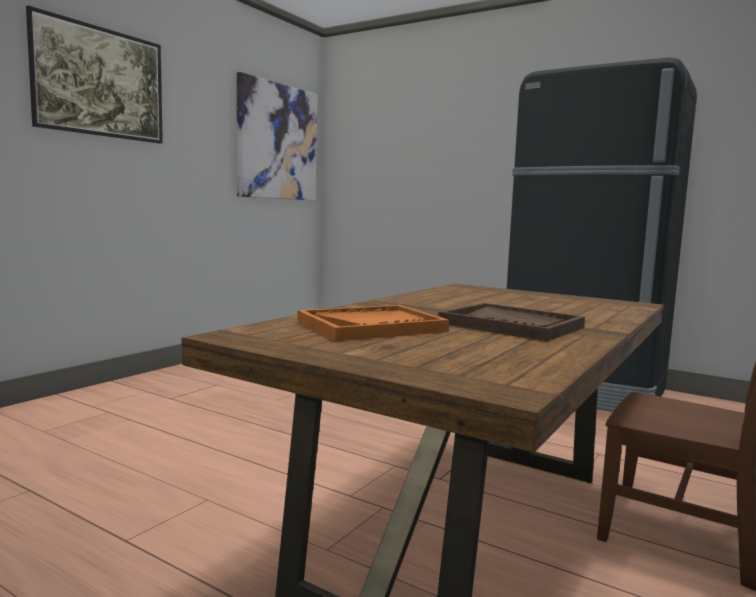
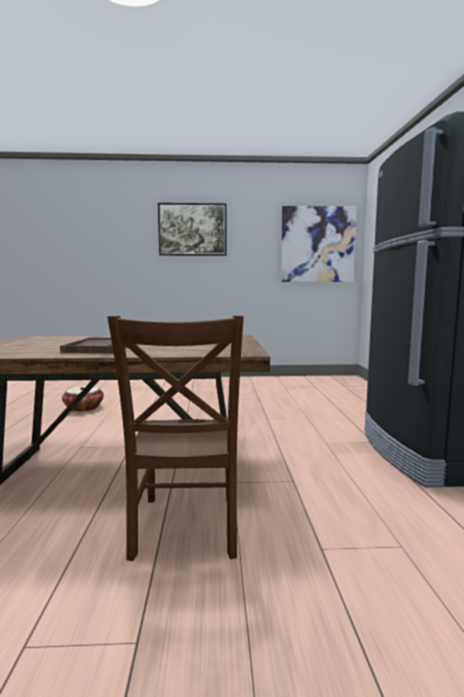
camera: 55 degrees right, 0 degrees up
orange tray [297,305,449,341] -> none
none -> basket [62,386,104,412]

